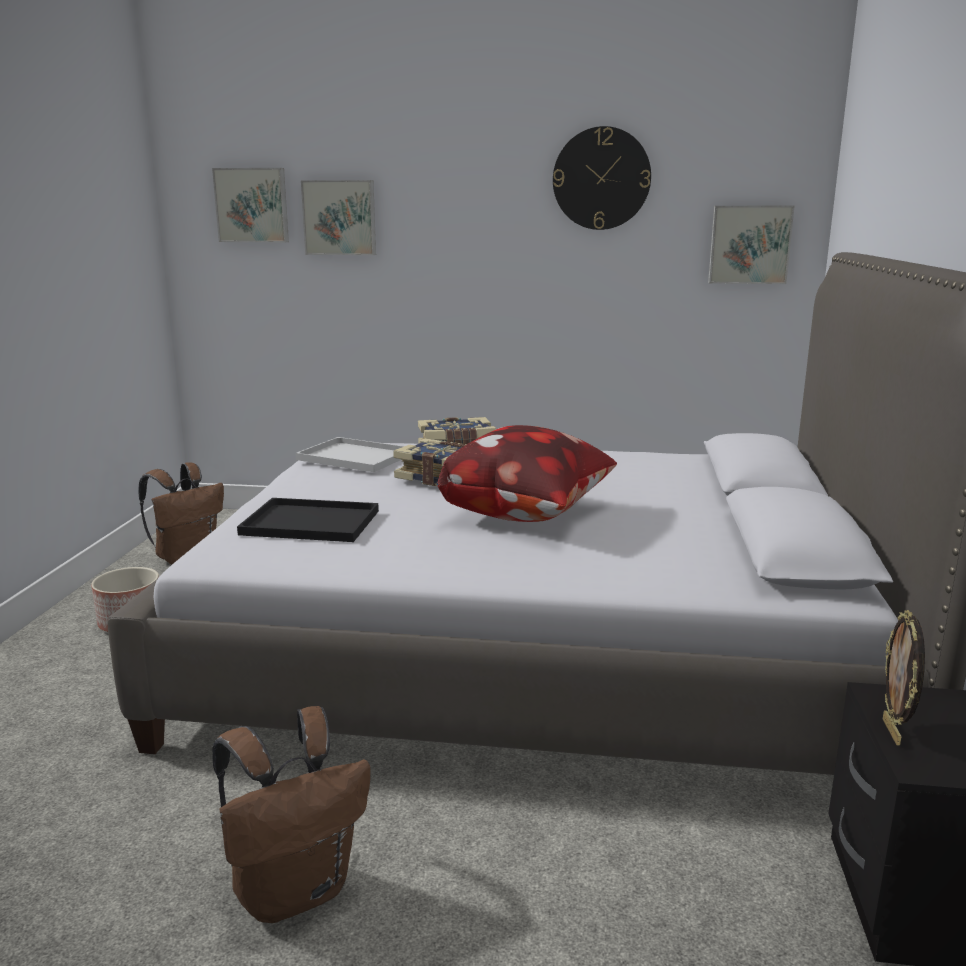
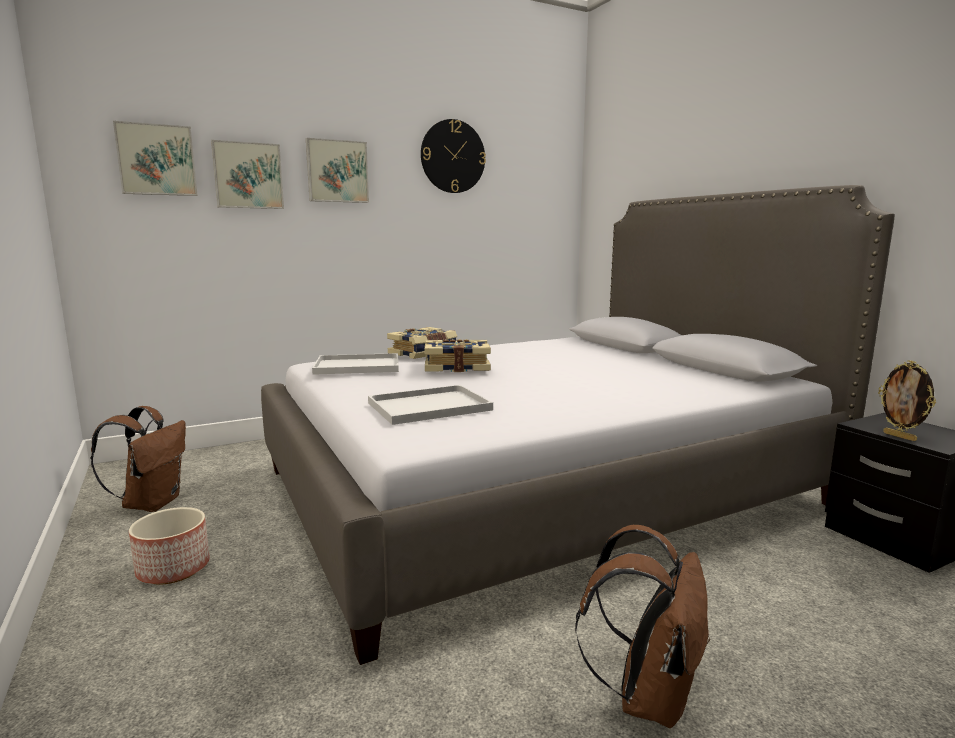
camera: 35 degrees left, 5 degrees down
black tray [237,498,379,542] -> white tray [368,385,493,425]
pillow [438,425,617,522] -> none
picture [708,206,795,284] -> picture moved to [306,138,369,203]

